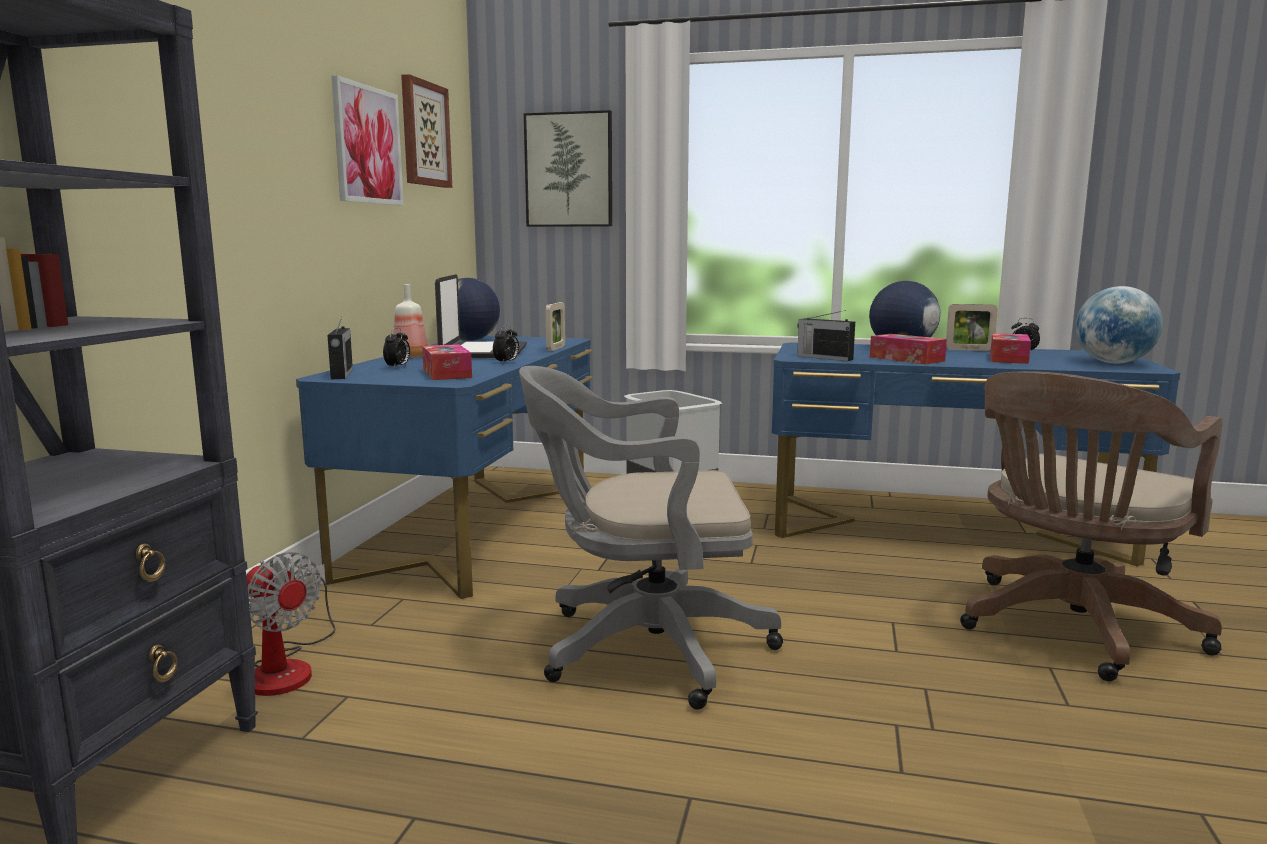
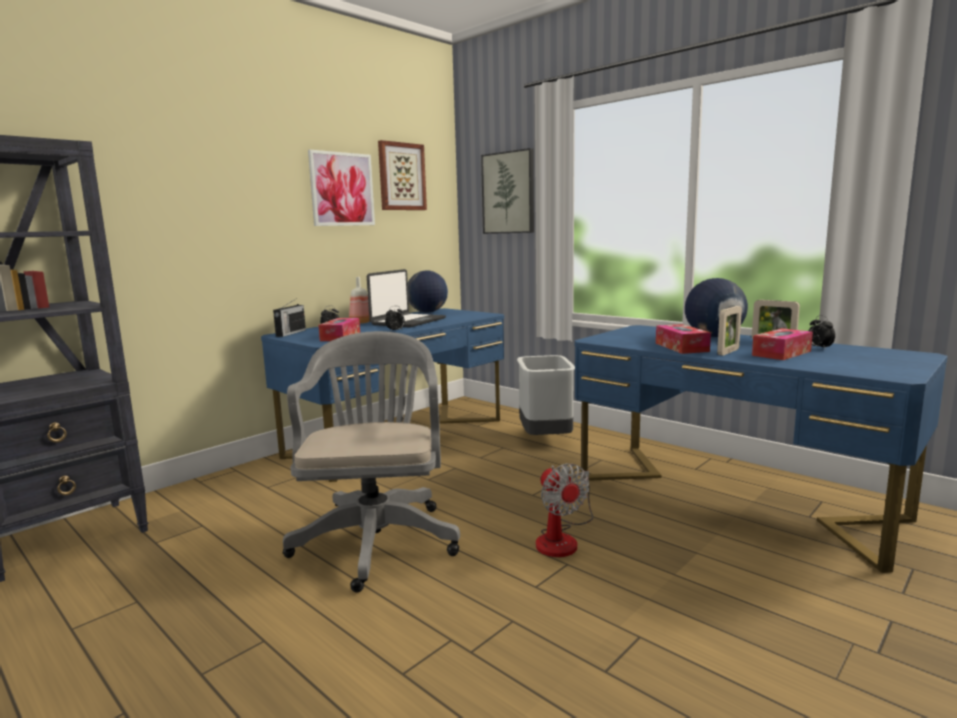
camera: 30 degrees right, 0 degrees up
fan [246,552,335,696] -> fan moved to [536,463,593,557]
grey office chair [519,366,783,710] -> grey office chair turned 60 degrees clockwise [283,331,460,593]
picture frame [545,302,565,351] -> picture frame moved to [717,306,742,356]
radio [797,310,855,361] -> none
brown office chair [960,371,1223,681] -> none
globe [1075,286,1163,364] -> none

